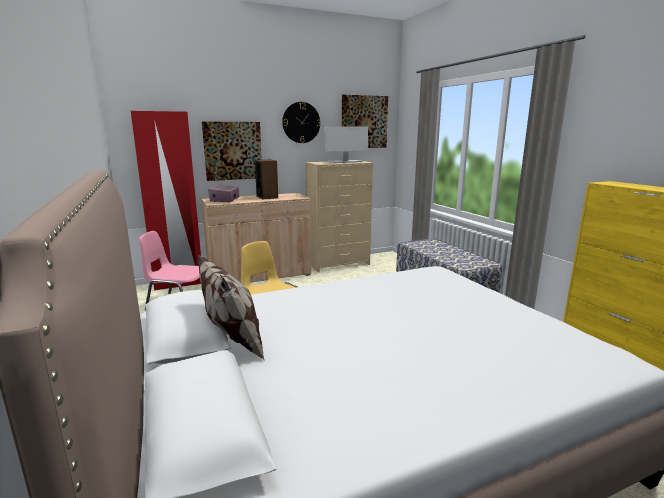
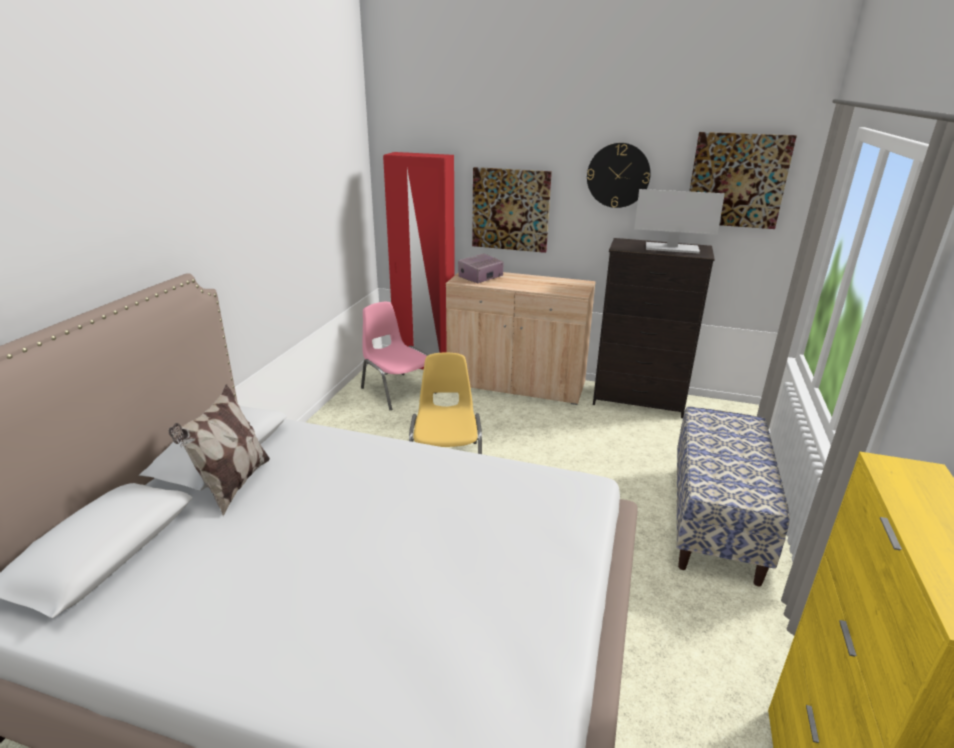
camera: 40 degrees right, 10 degrees up
speaker [255,160,278,199] -> none
beige dresser [306,161,374,273] -> black dresser [593,238,715,418]

